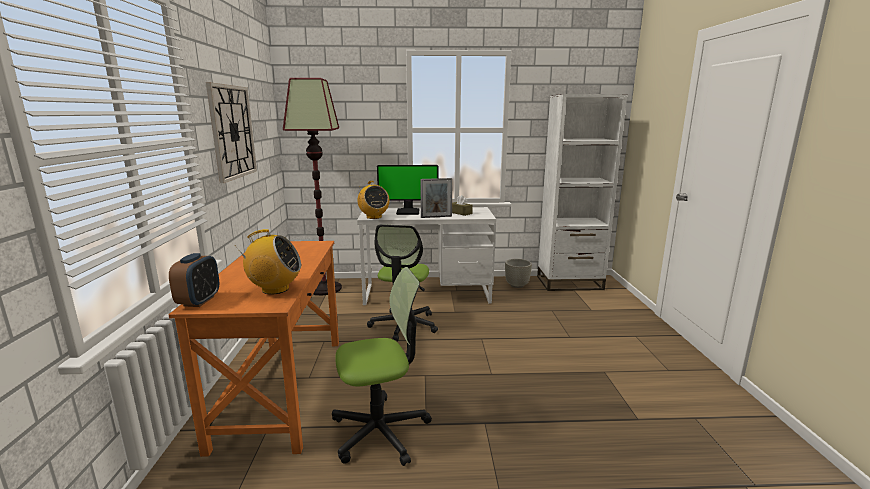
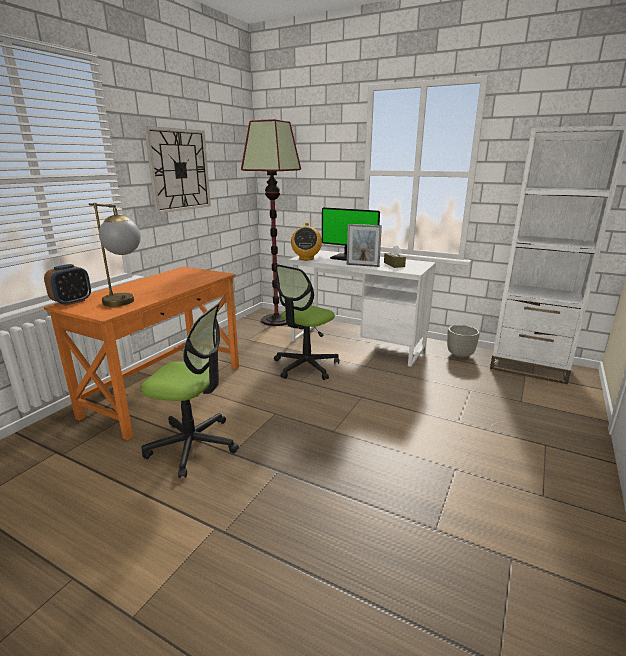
camera: 30 degrees right, 5 degrees up
radio [235,229,301,295] -> table lamp [88,203,141,306]

